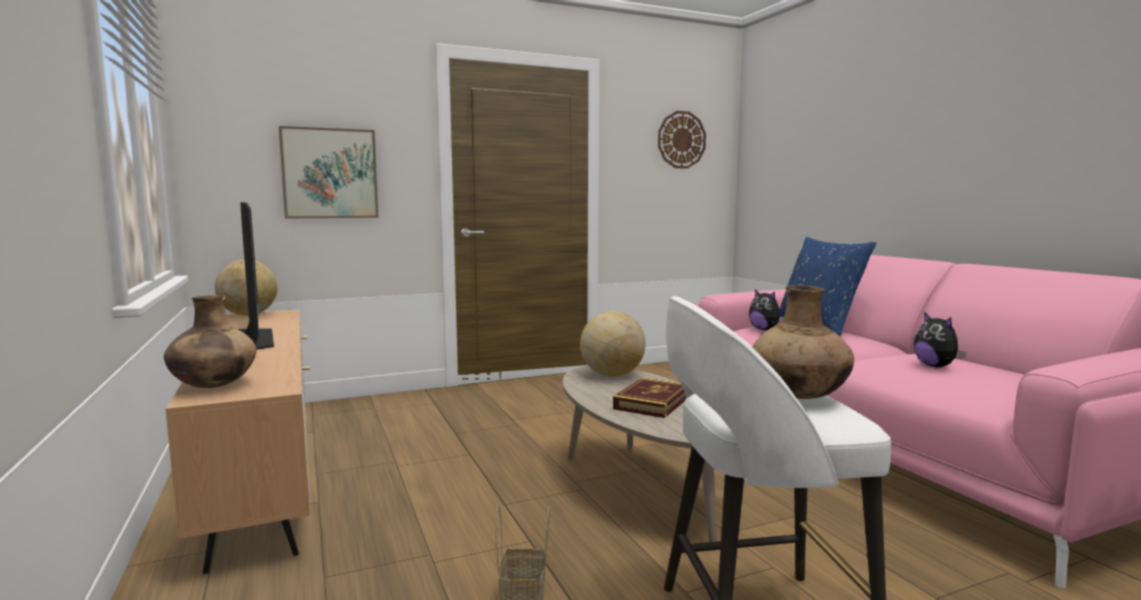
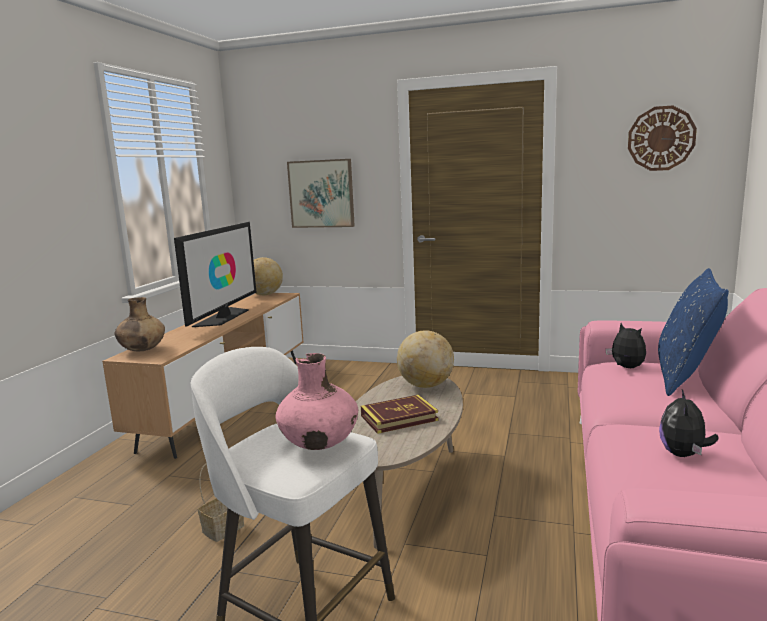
camera: 40 degrees right, 5 degrees up
plush toy [749,289,784,330] -> plush toy turned 150 degrees clockwise [606,323,646,368]
brown vase [752,285,854,399] -> pink vase [276,353,358,450]

